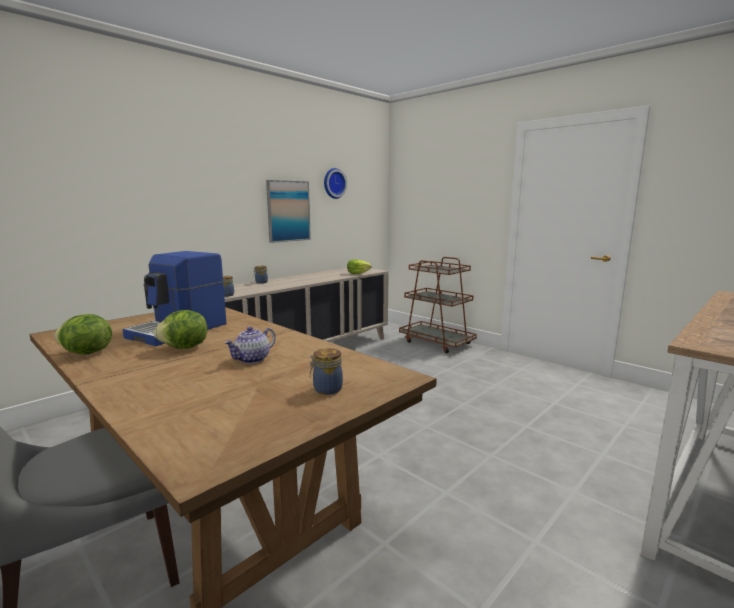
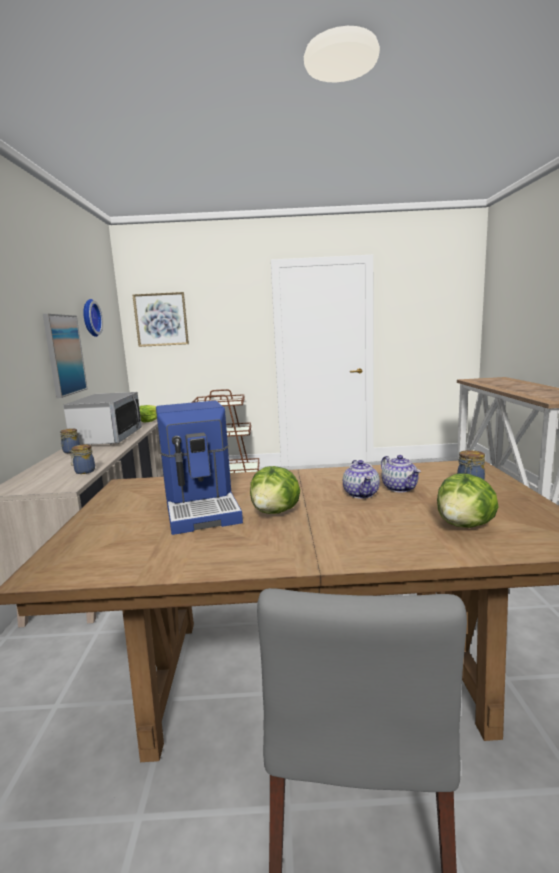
camera: 45 degrees left, 0 degrees up
lettuce [54,314,112,355] -> lettuce moved to [437,473,499,528]
none -> microwave [63,392,142,445]
none -> picture [132,292,189,347]
none -> teapot [381,455,421,492]

